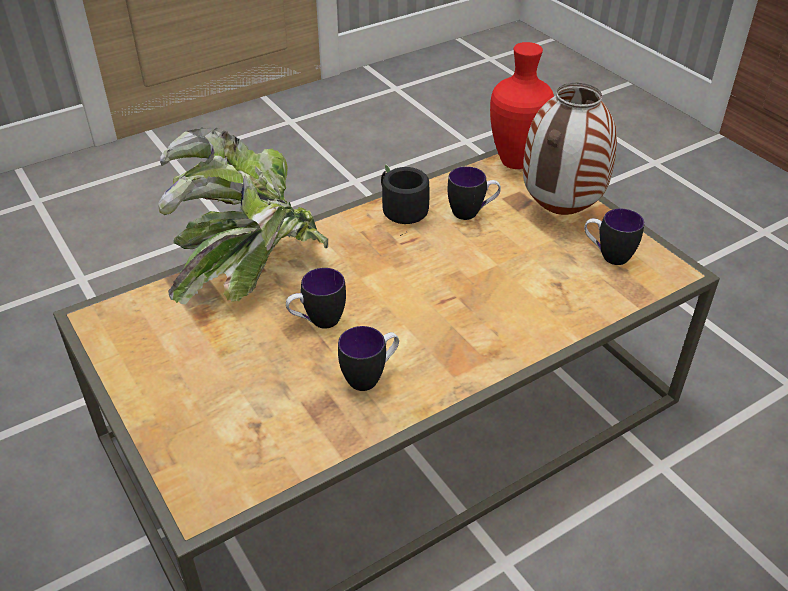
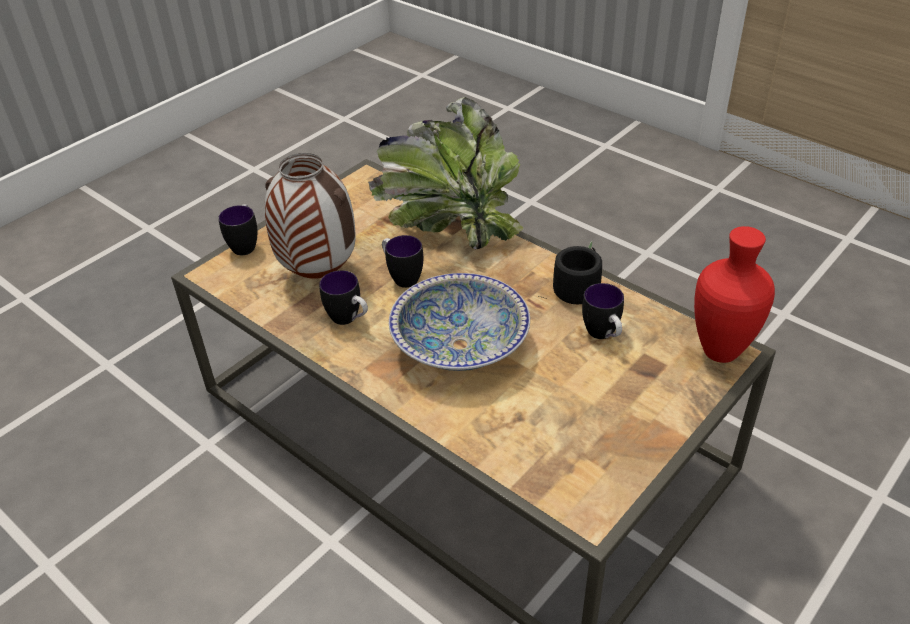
camera: 75 degrees right, 0 degrees up
vase [523,83,617,215] -> vase moved to [265,153,356,279]
mug [584,209,644,265] -> mug moved to [218,205,257,255]
none -> bowl [389,273,530,371]

